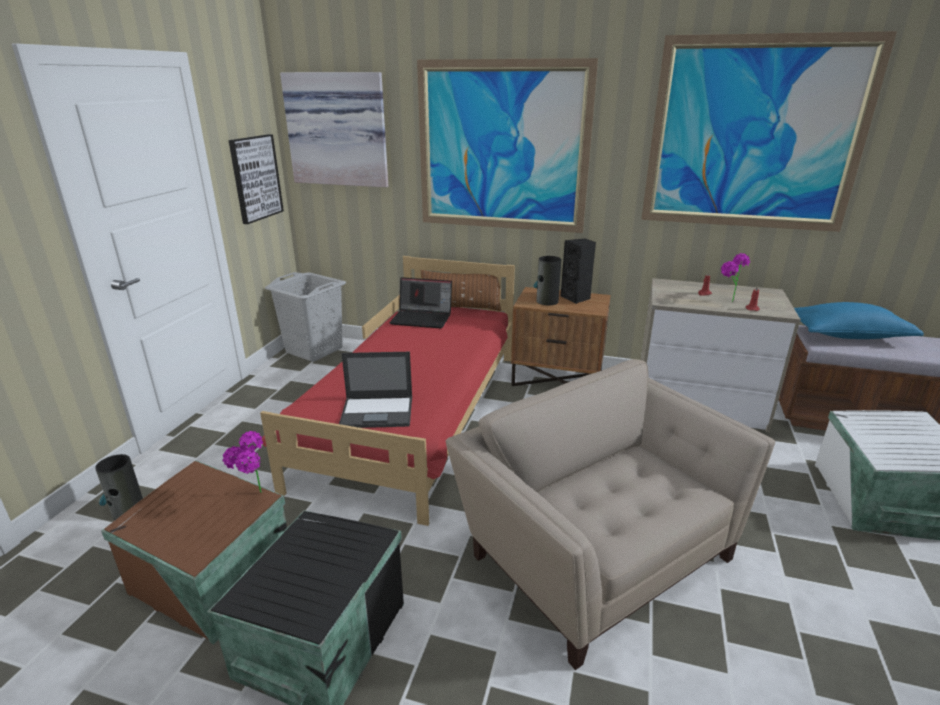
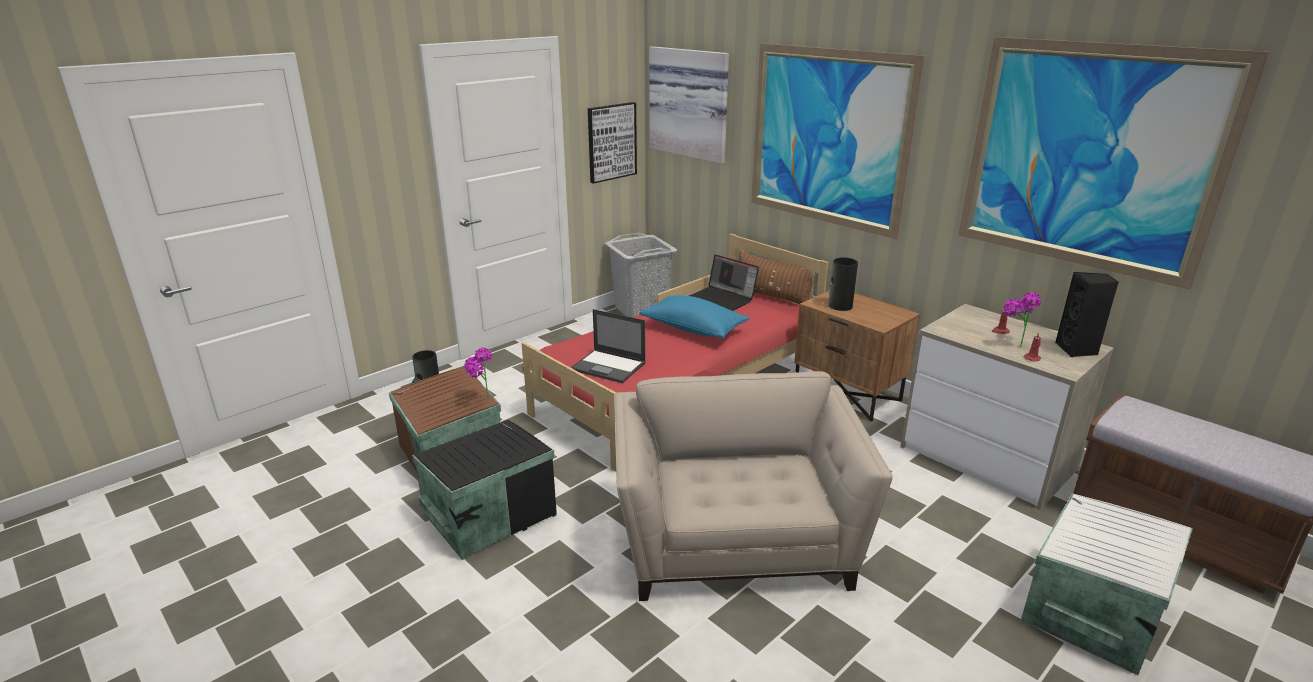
camera: 30 degrees right, 0 degrees up
black speaker [560,238,596,304] -> black speaker moved to [1055,272,1119,357]
blue pillow [794,302,924,339] -> blue pillow moved to [639,295,749,339]

